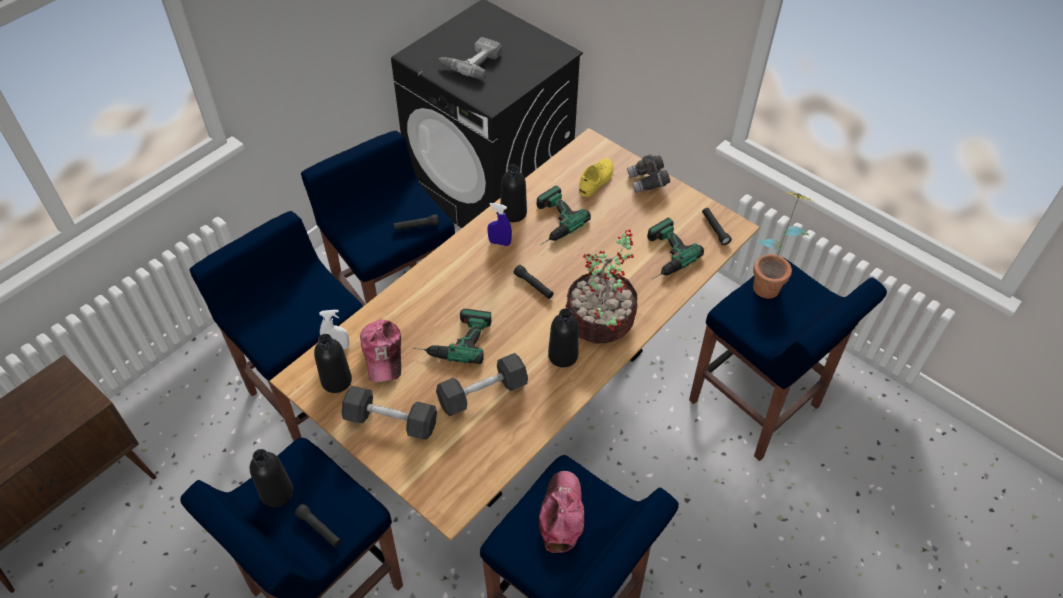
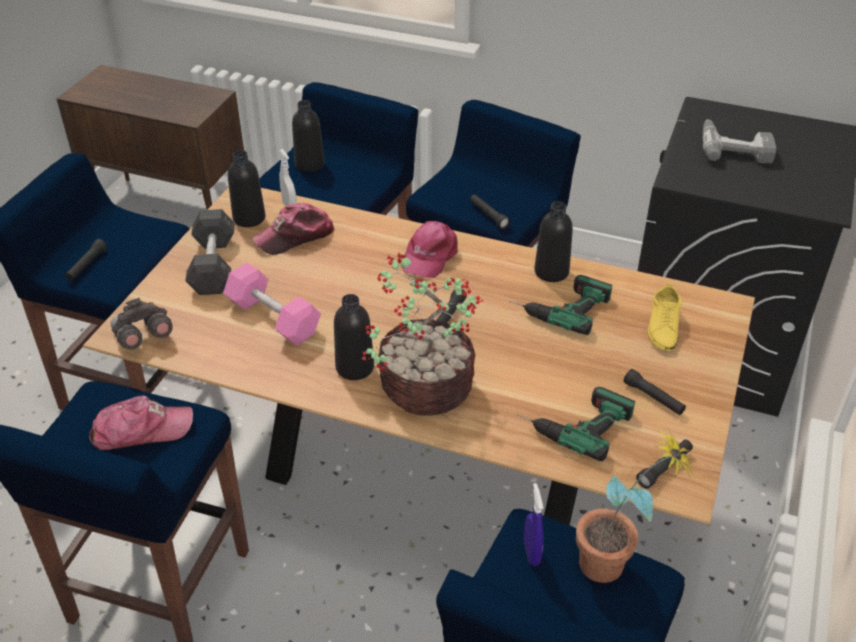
camera: 70 degrees right, 10 degrees down
black bottle [250,449,293,507] -> black bottle moved to [292,100,324,172]
power drill [413,309,491,364] -> none
grey dumbbell [436,353,528,416] -> pink dumbbell [223,263,321,346]
blue spray bottle [487,203,512,246] -> blue spray bottle moved to [524,483,544,566]
yellow shoe [579,158,613,197] -> yellow shoe turned 90 degrees clockwise [647,284,682,351]
grey binoculars [627,154,670,193] -> grey binoculars moved to [111,298,173,350]
none -> pink cap [402,221,458,278]
none -> black flashlight [624,369,686,415]

